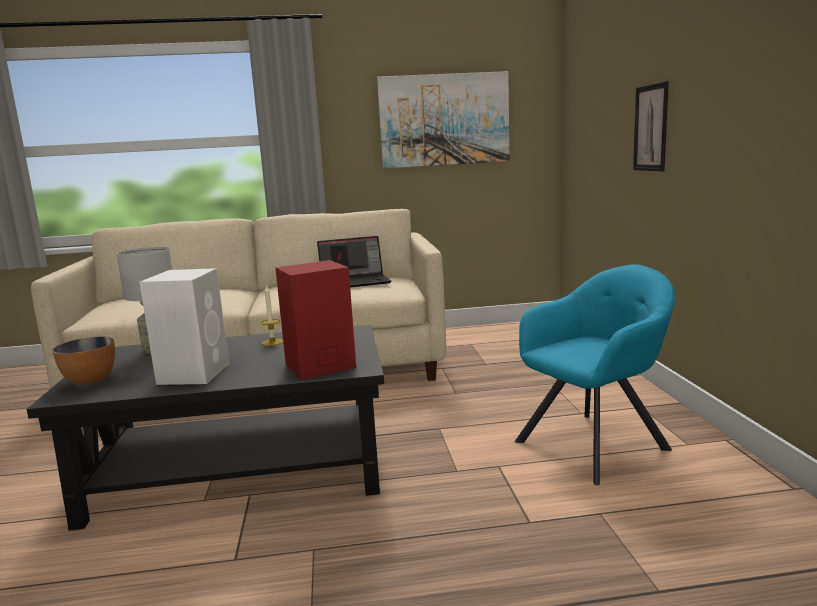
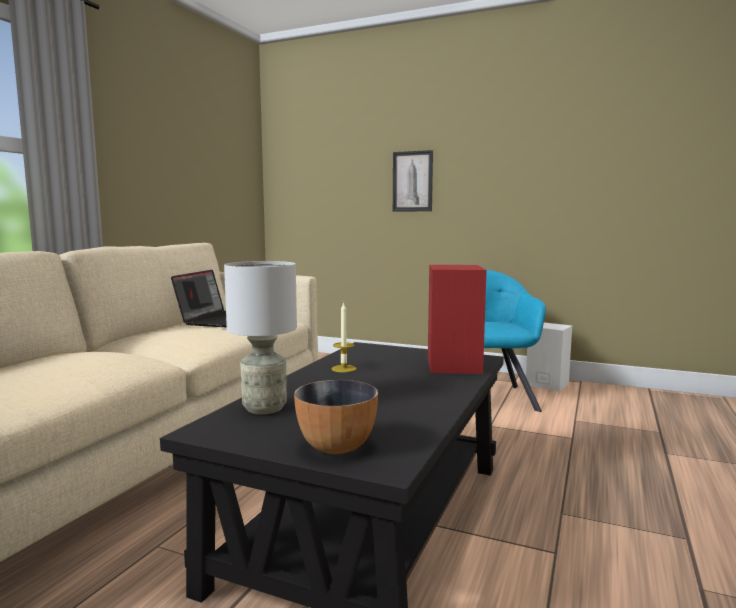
camera: 60 degrees left, 5 degrees down
white speaker [140,268,229,385] -> white speaker moved to [526,322,572,391]
picture [377,71,510,168] -> none

